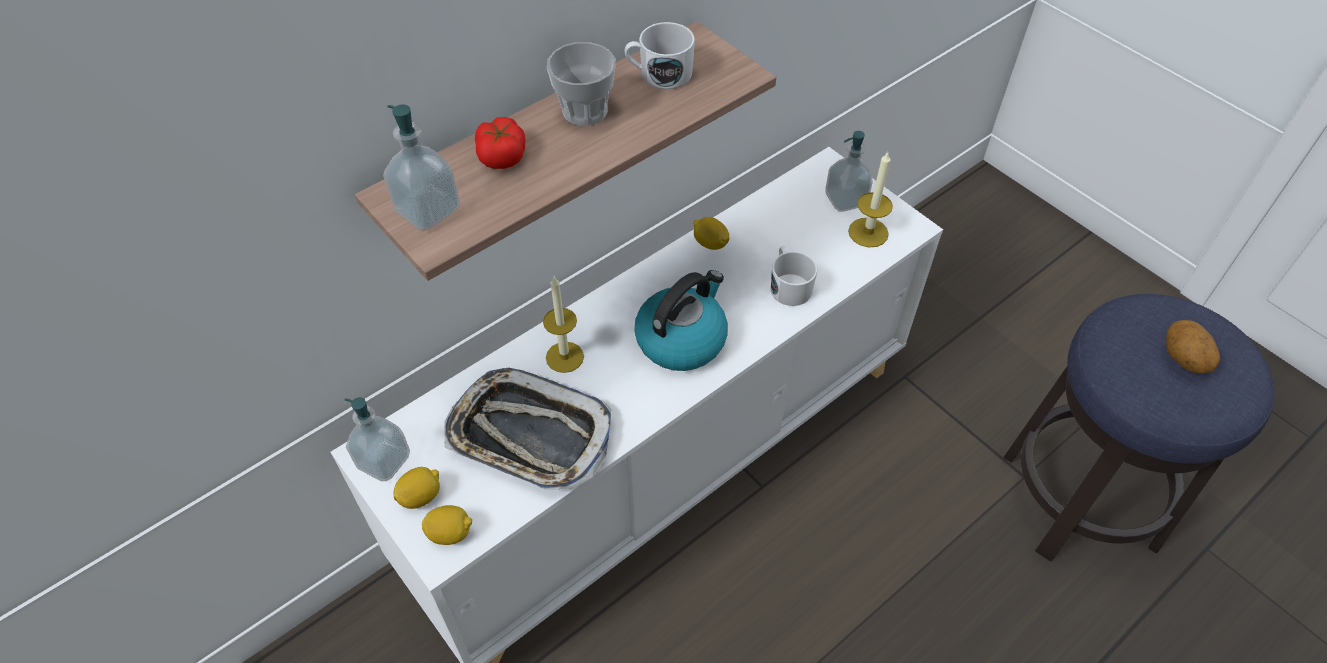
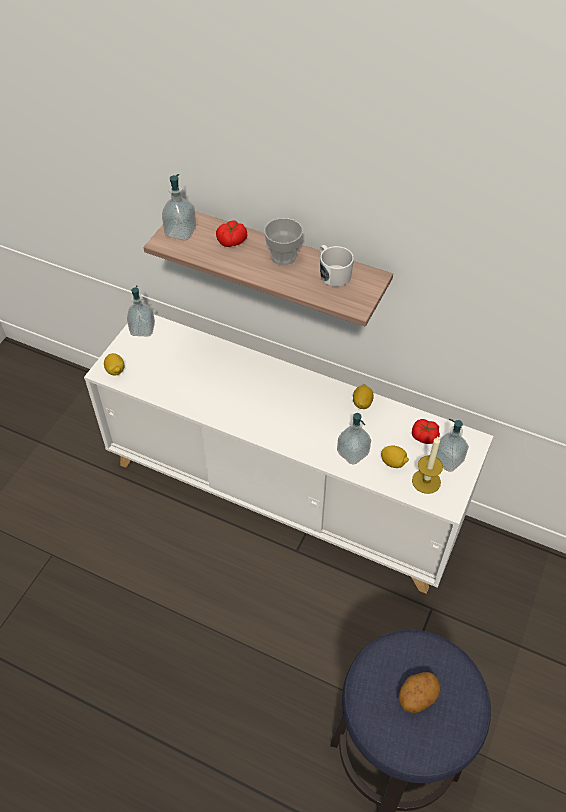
camera: 65 degrees right, 0 degrees up
lemon [393,467,440,509] -> lemon moved to [381,446,409,468]
tray [444,368,611,490] -> none
candle [543,277,584,373] -> none
kettle [634,270,728,371] -> none
white mug [771,246,817,306] -> soap dispenser [337,413,371,465]
none -> tomato [412,419,440,444]

